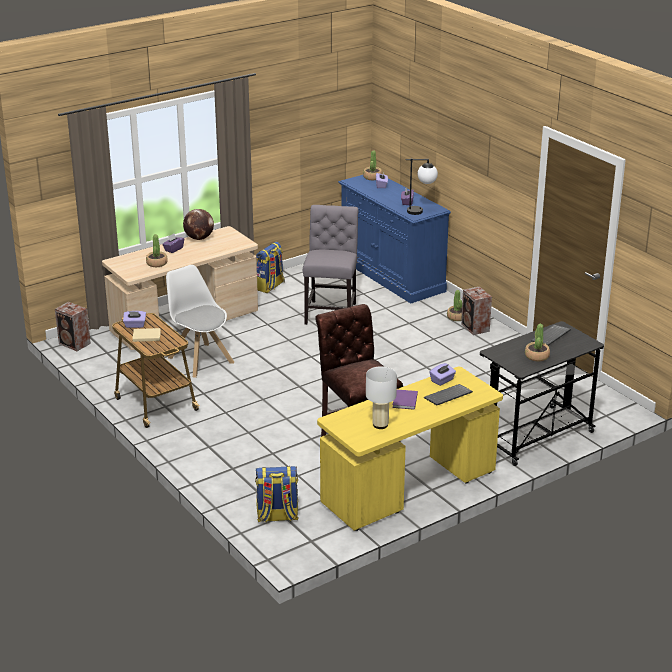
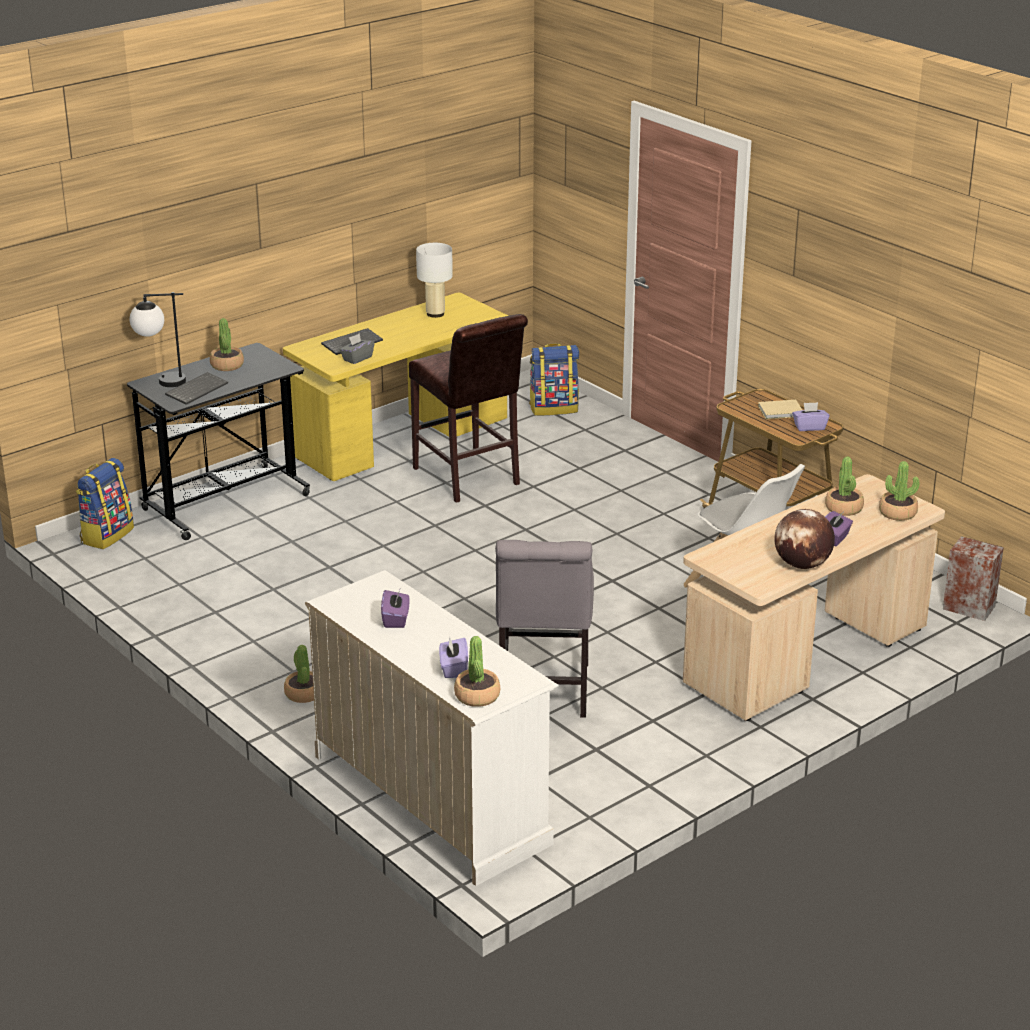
camera: 175 degrees right, 0 degrees up
backpack [256,242,285,293] -> backpack moved to [76,458,134,549]
blue cabinet [338,175,451,303] -> white cabinet [305,570,559,886]
purple book [393,390,418,410] -> none
table lamp [406,158,438,215] -> table lamp moved to [130,292,186,387]
purple tissue box [430,363,456,386] -> grey tissue box [340,333,374,364]
speaker [461,286,492,335] -> none
none -> potted plant [879,461,920,521]

